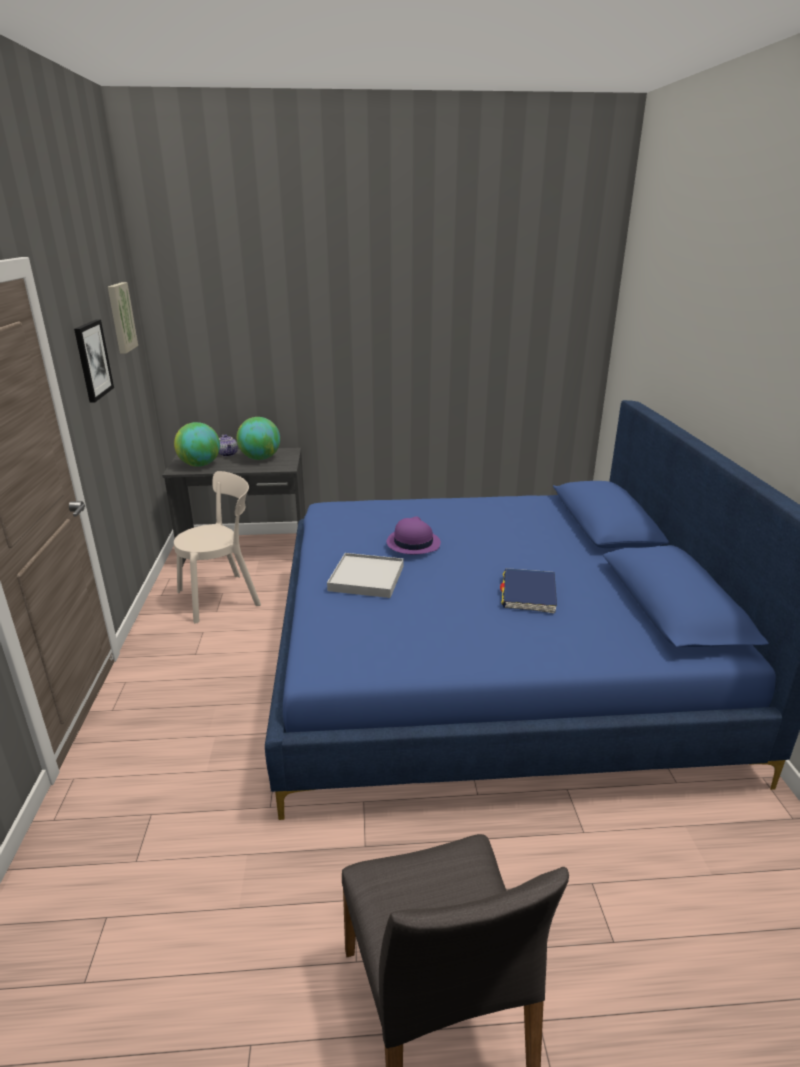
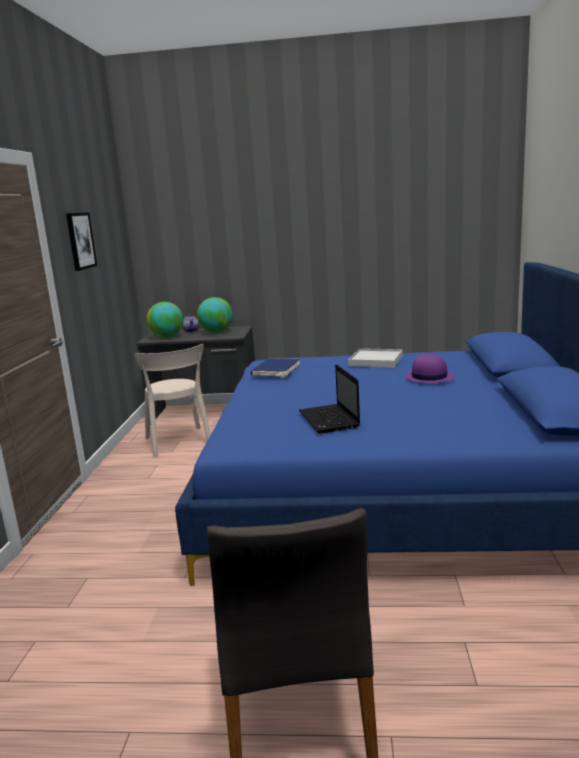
camera: 10 degrees right, 10 degrees down
picture [108,282,138,354] -> none
beige chair [174,471,261,624] -> beige chair turned 90 degrees clockwise [135,344,211,457]
white tray [327,553,404,598] -> white tray moved to [348,348,403,368]
purple hat [387,516,441,554] -> purple hat moved to [405,353,454,383]
blue book [500,568,557,613] -> blue book moved to [250,358,300,377]
none -> laptop [299,364,360,433]

